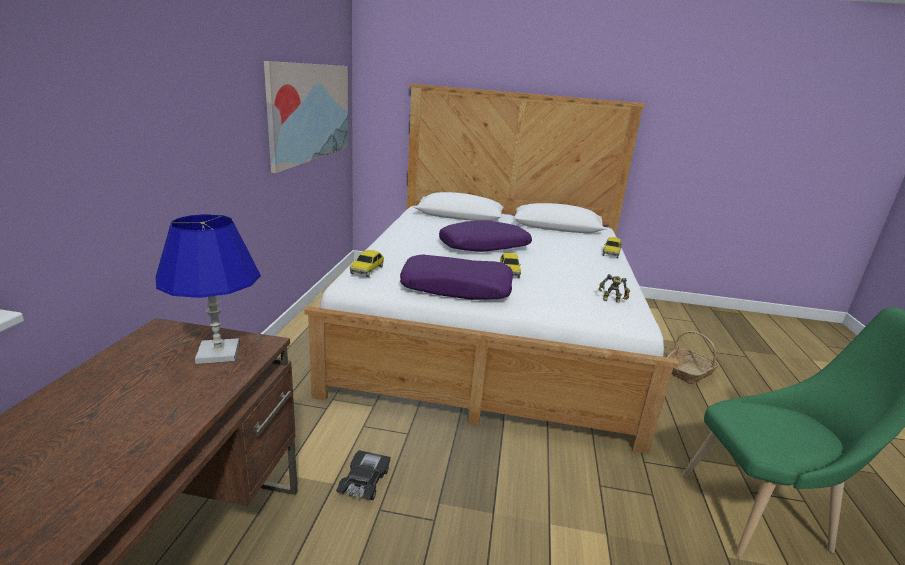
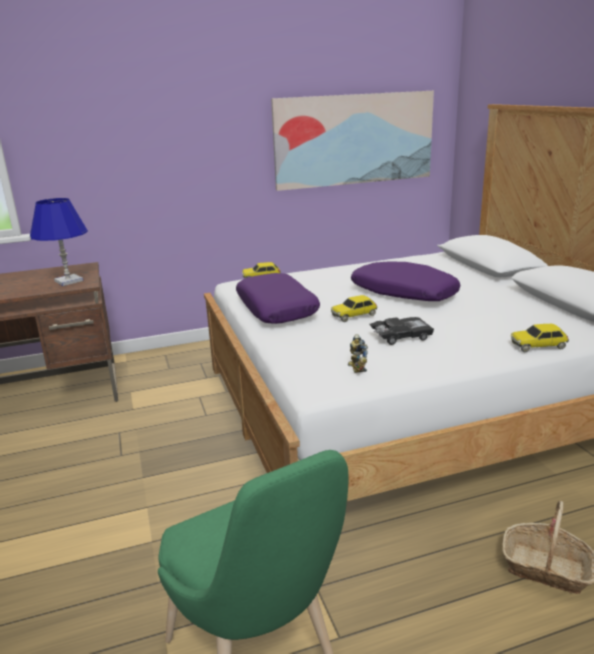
camera: 65 degrees right, 0 degrees up
black toy car [336,450,391,500] -> black toy car moved to [370,317,434,345]

